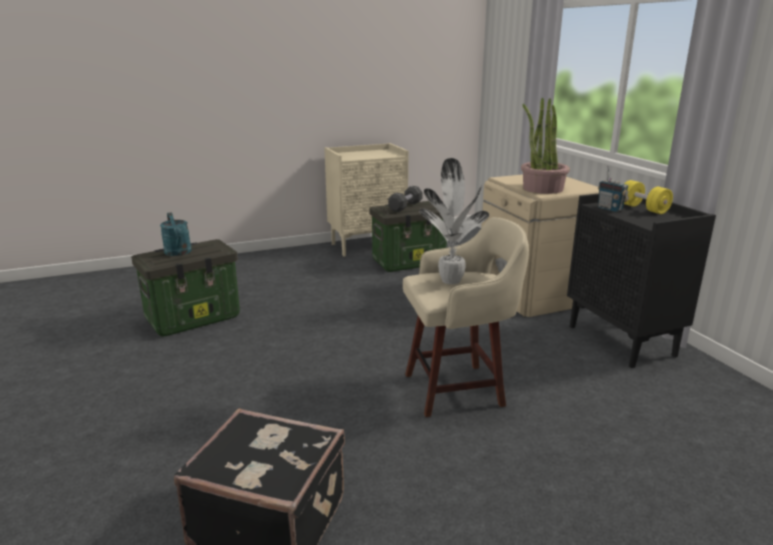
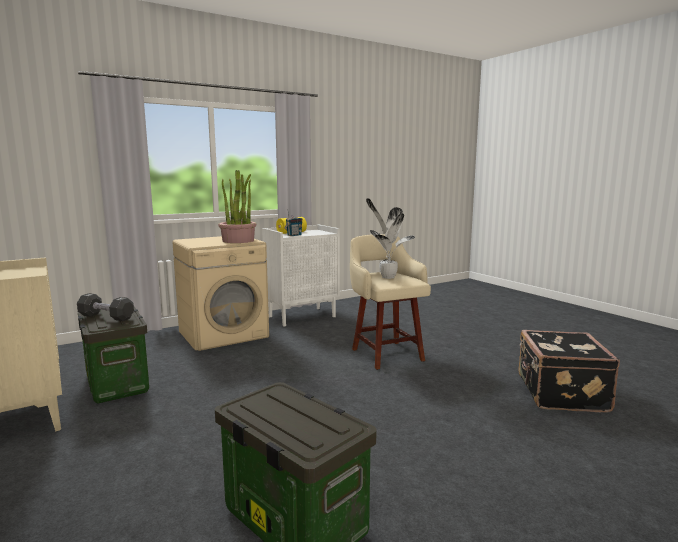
camera: 100 degrees left, 10 degrees down
turquoise watering can [160,212,192,256] -> none
black cabinet [567,194,716,368] -> white cabinet [262,224,340,327]

